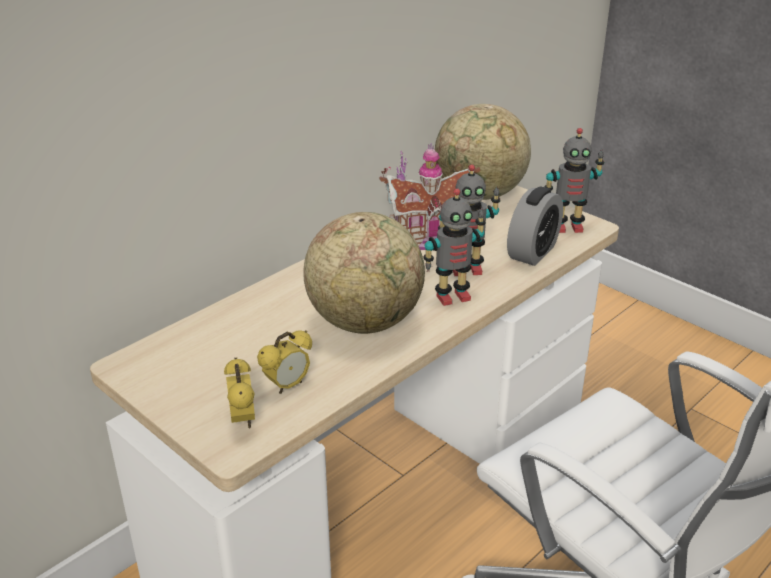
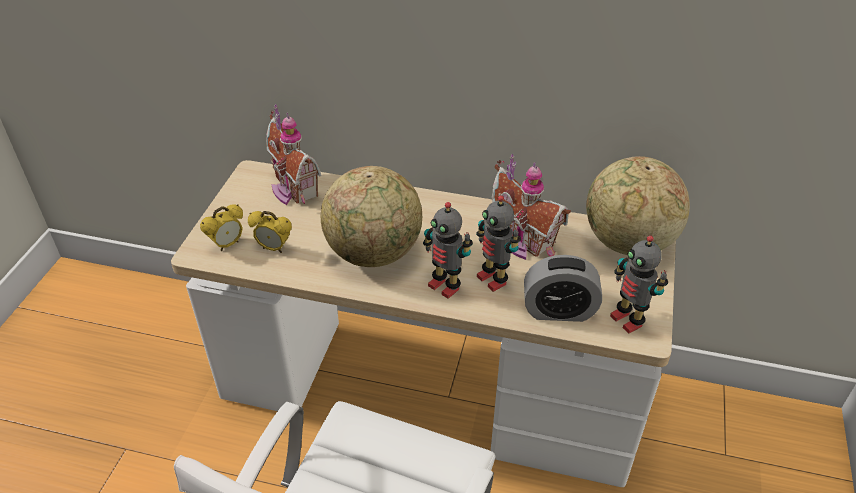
camera: 60 degrees right, 10 degrees up
none -> toy house [266,104,321,205]

